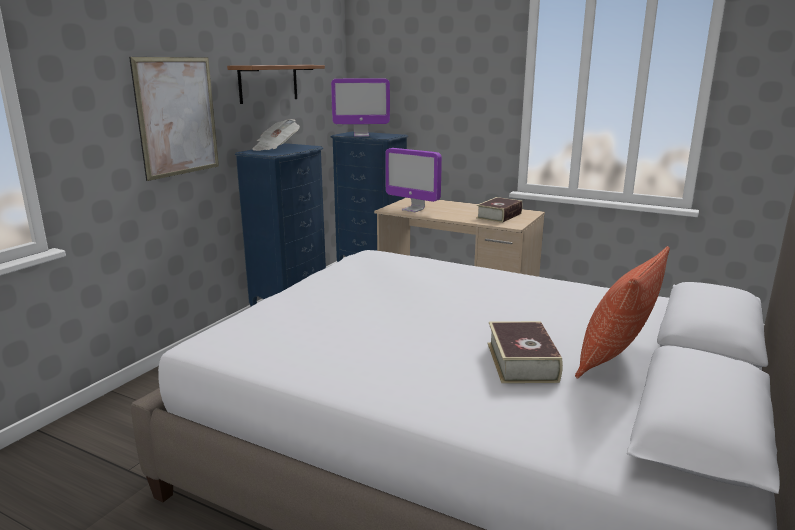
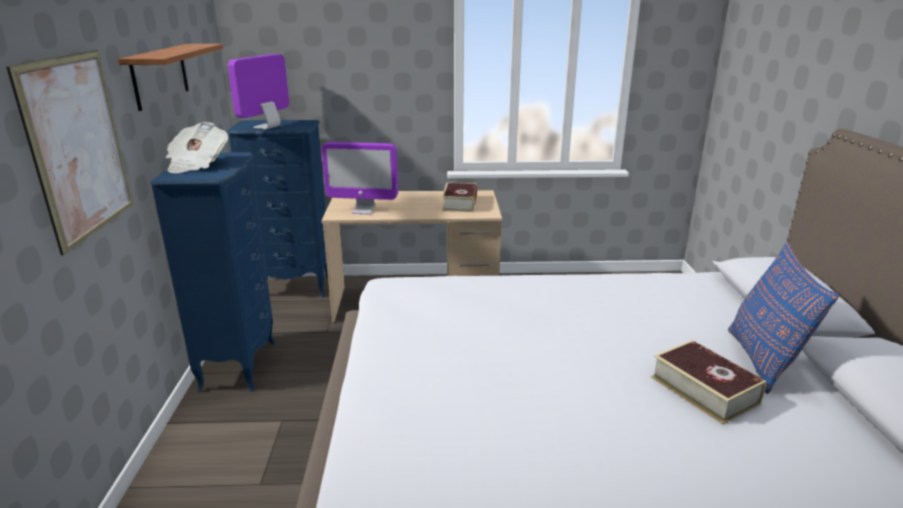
camera: 30 degrees left, 5 degrees up
monitor [331,79,390,137] -> monitor turned 150 degrees clockwise [228,54,289,129]
orange pillow [575,246,670,379] -> blue pillow [728,242,839,394]

